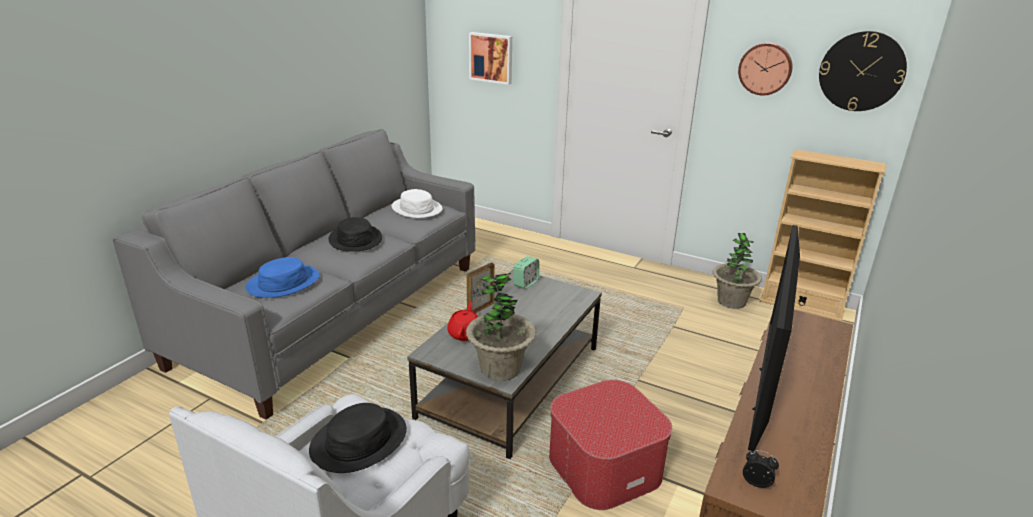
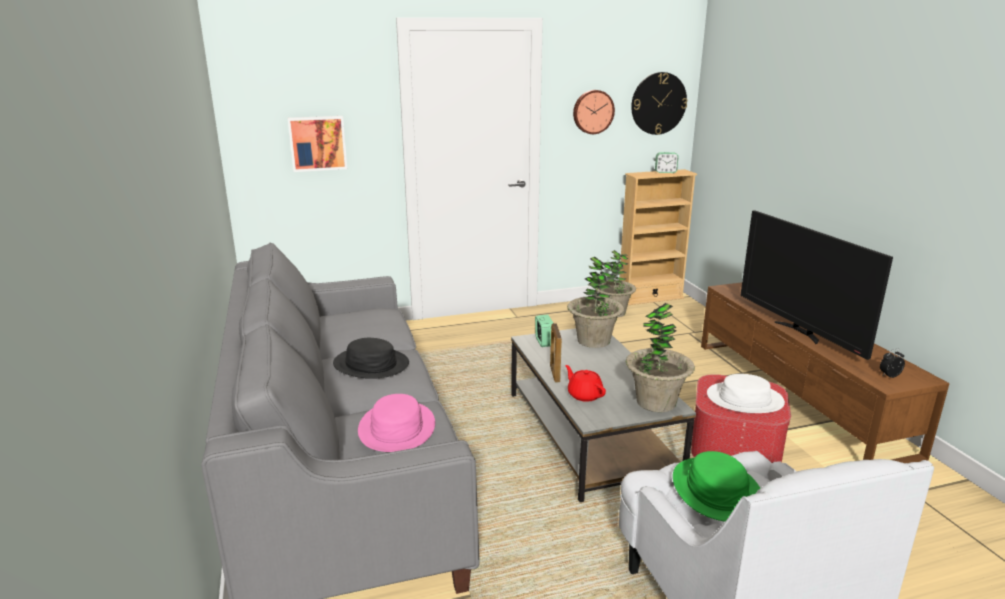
camera: 45 degrees left, 5 degrees down
blue hat [245,257,319,298] -> pink hat [358,394,435,452]
black hat [309,403,407,473] -> green hat [673,451,760,522]
white hat [391,189,443,218] -> white hat moved to [707,374,785,413]
none -> potted plant [567,257,624,348]
none -> alarm clock [655,152,678,173]

